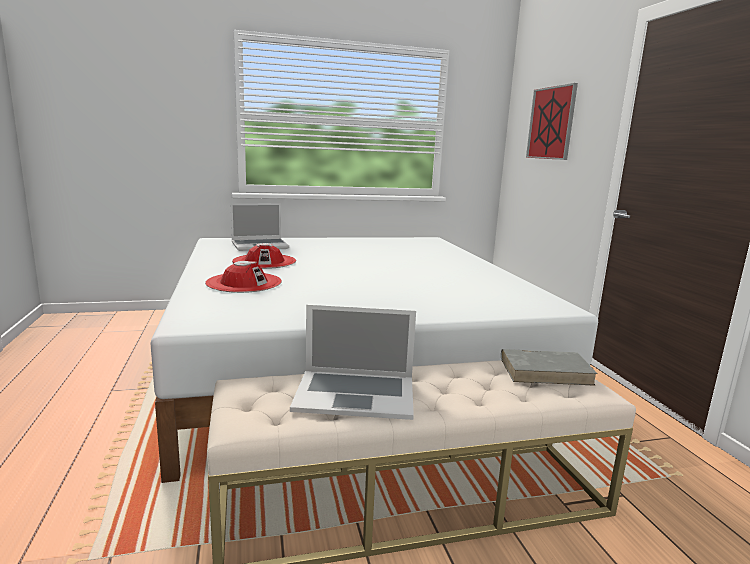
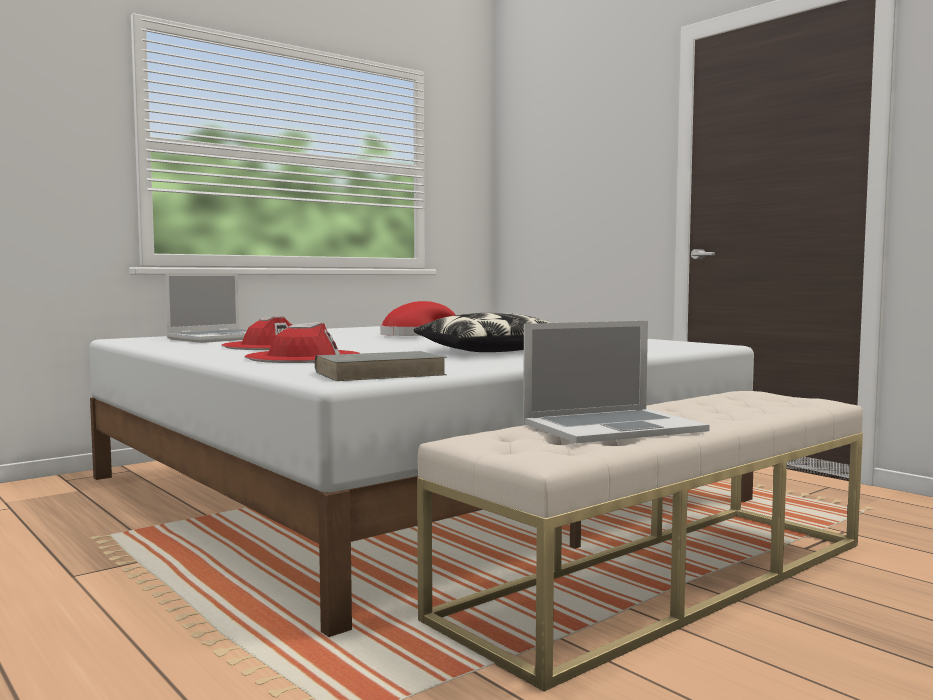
camera: 25 degrees left, 10 degrees down
grey book [501,349,598,386] -> grey book moved to [315,351,447,381]
picture [526,83,578,160] -> none
none -> red hat [380,301,456,336]
none -> pillow [414,313,550,352]

